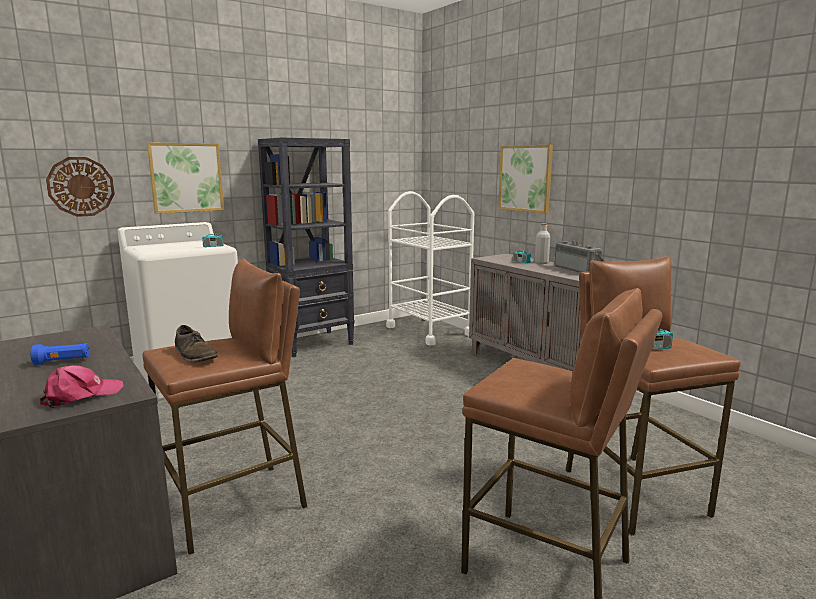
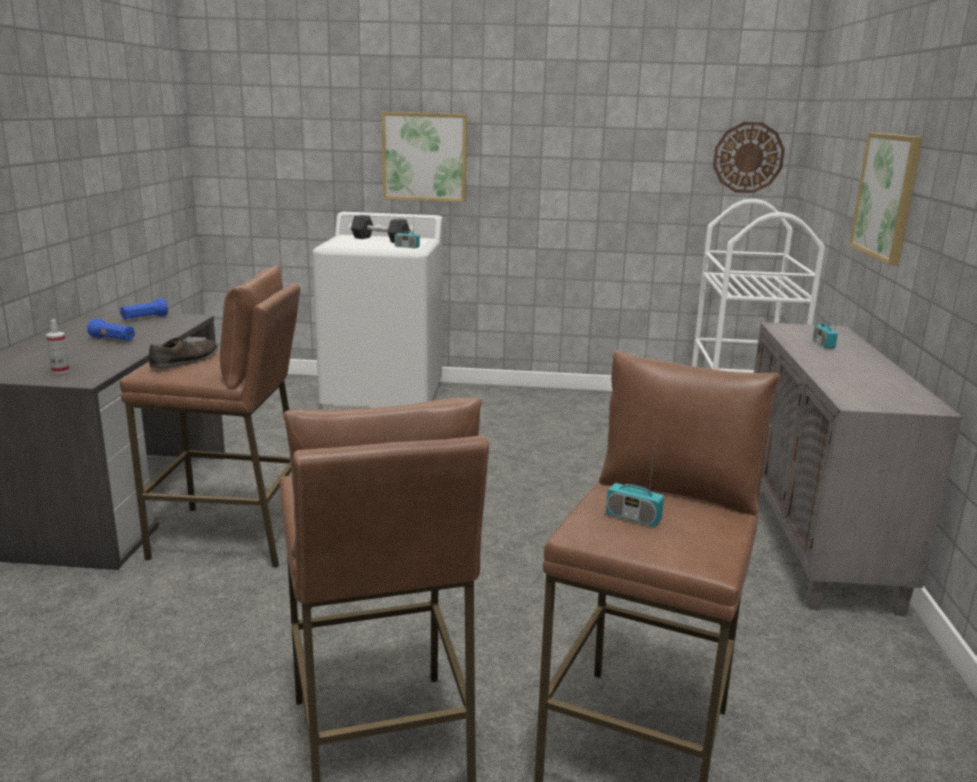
camera: 40 degrees right, 5 degrees up
pink cap [40,365,124,408] -> spray bottle [46,319,70,374]
wall clock [46,157,115,217] -> wall clock moved to [713,122,785,193]
brown shoe [175,325,218,362] -> brown shoe turned 150 degrees counterclockwise [149,338,218,368]
black bookcase [258,138,354,357] -> none
grey bottle [535,223,550,264] -> none
radio [554,241,605,273] -> none
none -> blue flashlight [120,298,168,320]
none -> grey dumbbell [351,215,410,243]

